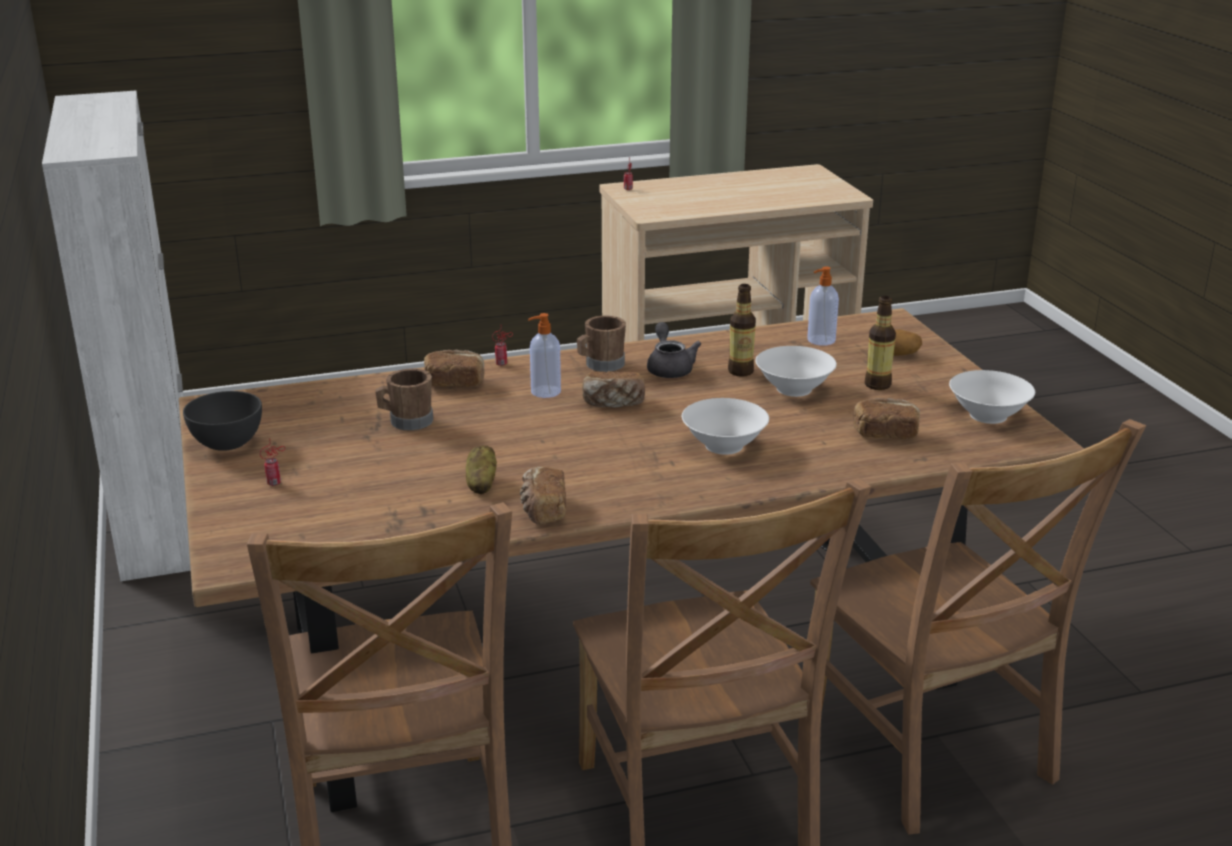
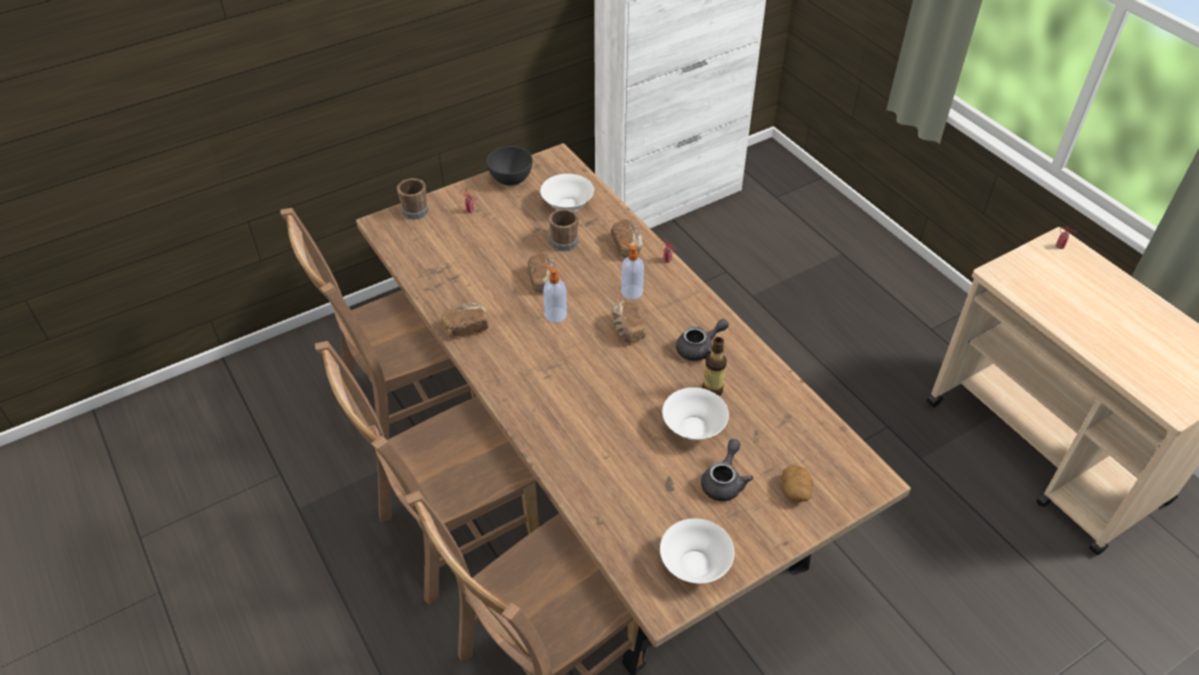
camera: 75 degrees right, 20 degrees up
potato [466,445,497,494] -> none
brown mug [577,315,626,372] -> brown mug moved to [397,178,429,220]
white bowl [682,398,769,455] -> white bowl moved to [540,174,594,212]
soap dispenser [807,267,839,346] -> soap dispenser moved to [543,265,567,323]
bread [853,398,920,439] -> bread moved to [528,252,558,293]
bottle [865,296,896,390] -> grey teapot [701,439,753,501]

